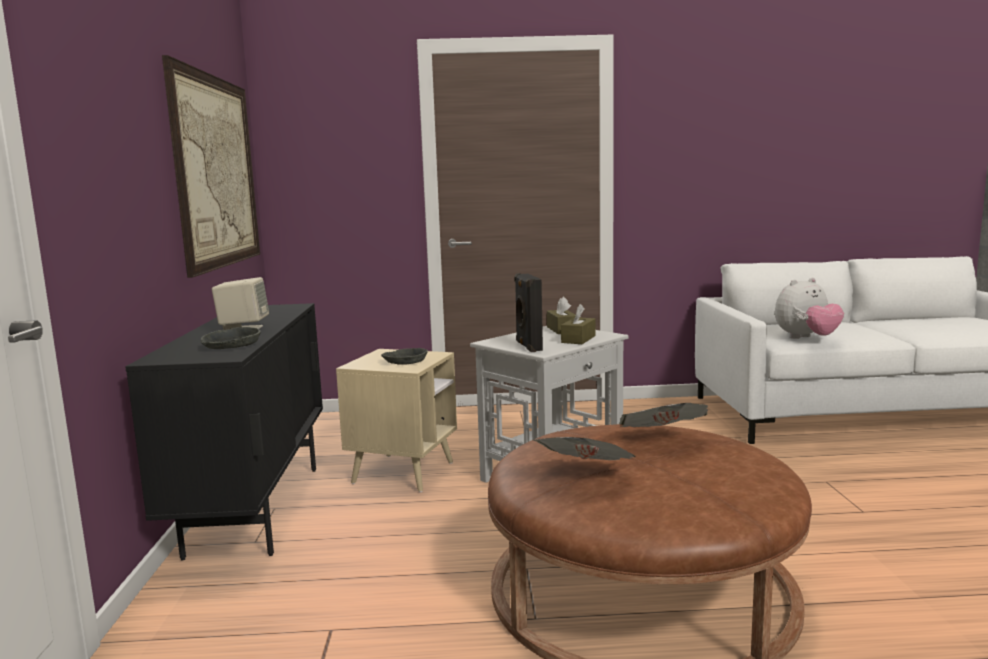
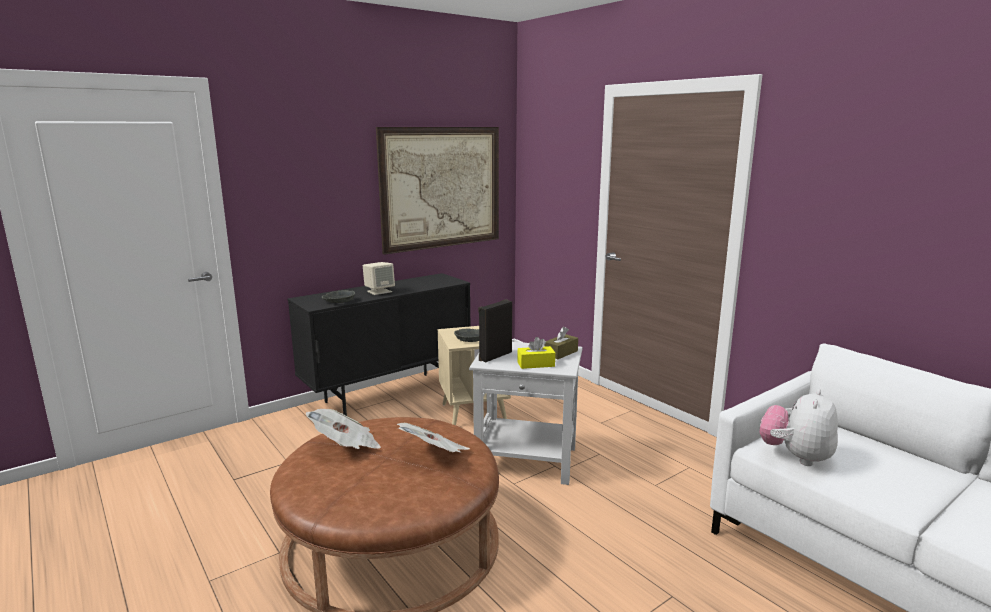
camera: 55 degrees right, 5 degrees up
brown tissue box [561,304,596,344] -> yellow tissue box [517,337,555,369]
plush toy [775,278,844,339] -> plush toy turned 90 degrees clockwise [760,389,838,466]

